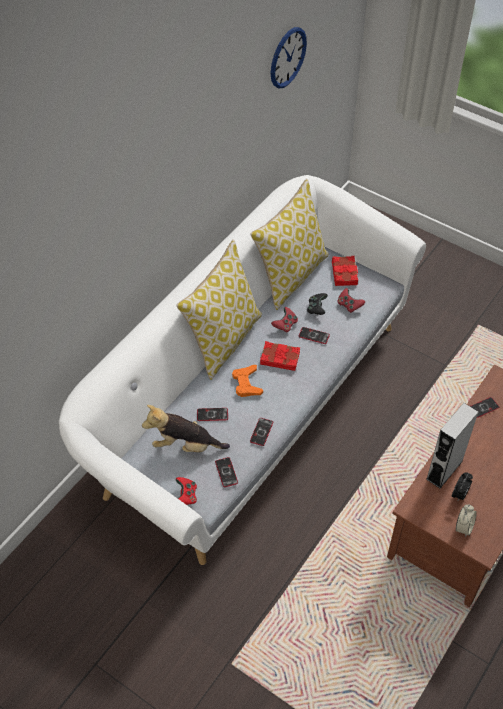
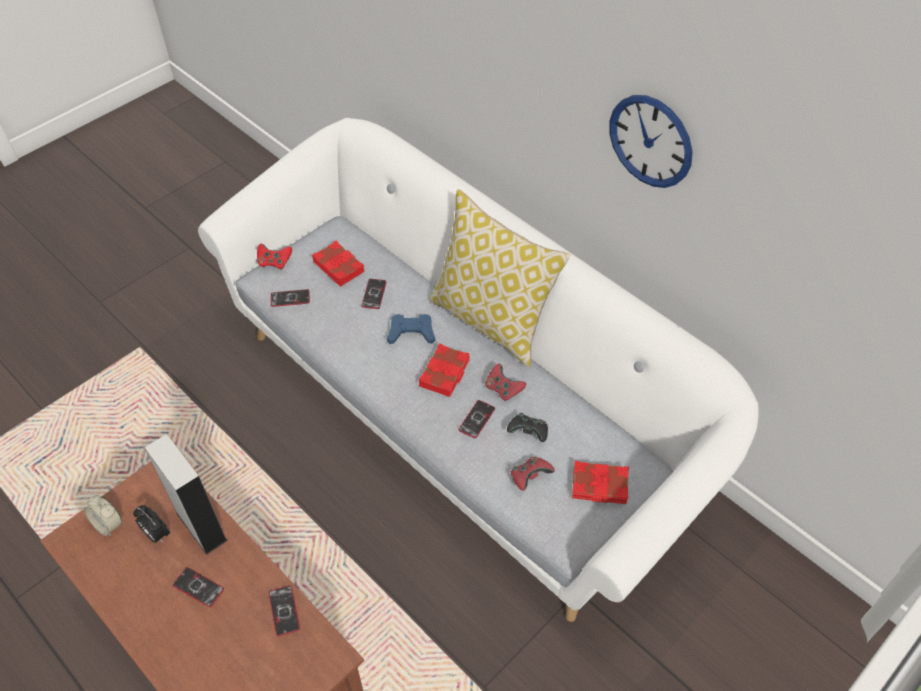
camera: 100 degrees right, 0 degrees up
plush toy [142,405,230,452] -> red book [312,241,364,287]
orange game controller [232,365,263,397] -> blue game controller [387,314,435,344]
pillow [250,179,329,310] -> none
phone [250,418,273,446] -> phone moved to [173,567,224,607]
wall clock [271,27,307,89] -> wall clock moved to [609,95,693,188]

